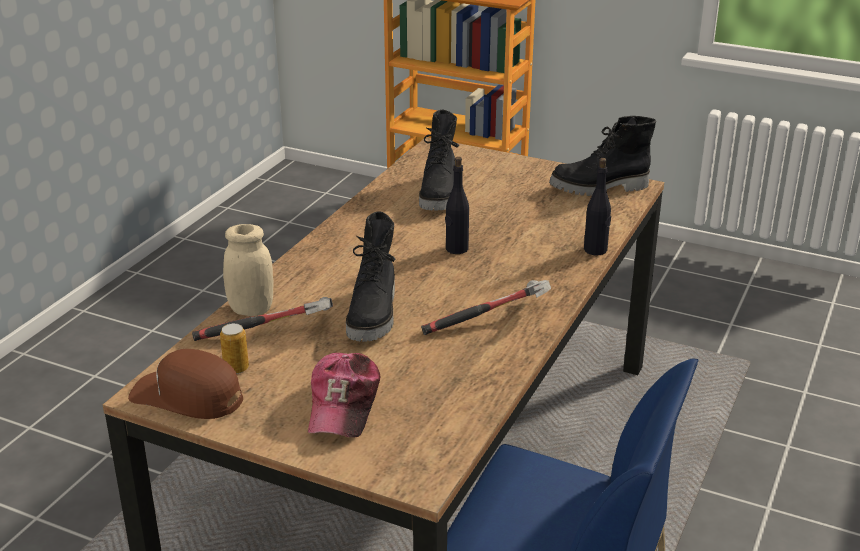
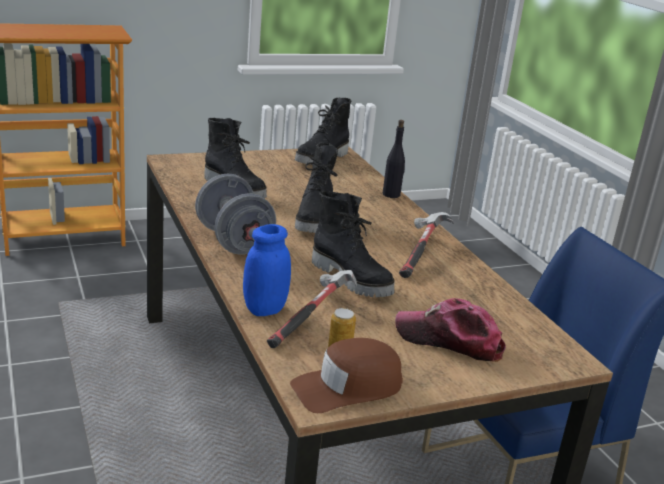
camera: 50 degrees left, 5 degrees down
beige jar [223,224,274,316] -> blue jar [243,224,291,316]
cap [308,353,381,438] -> cap turned 150 degrees clockwise [395,298,506,362]
black bottle [445,157,469,254] -> black boot [295,143,338,233]
none -> grey dumbbell [195,174,276,255]

